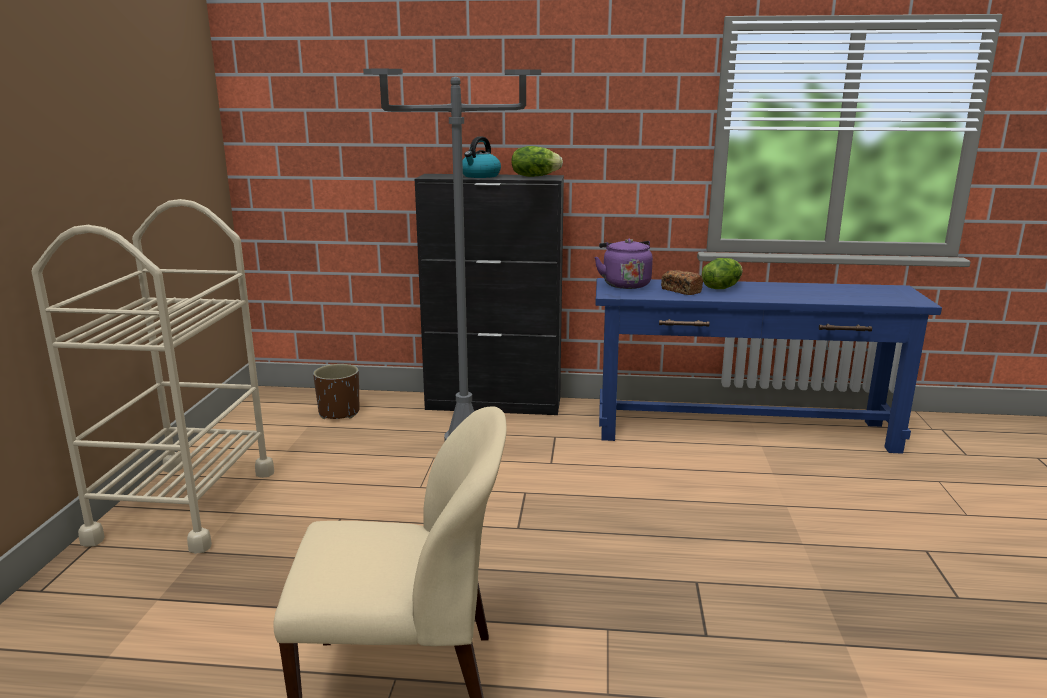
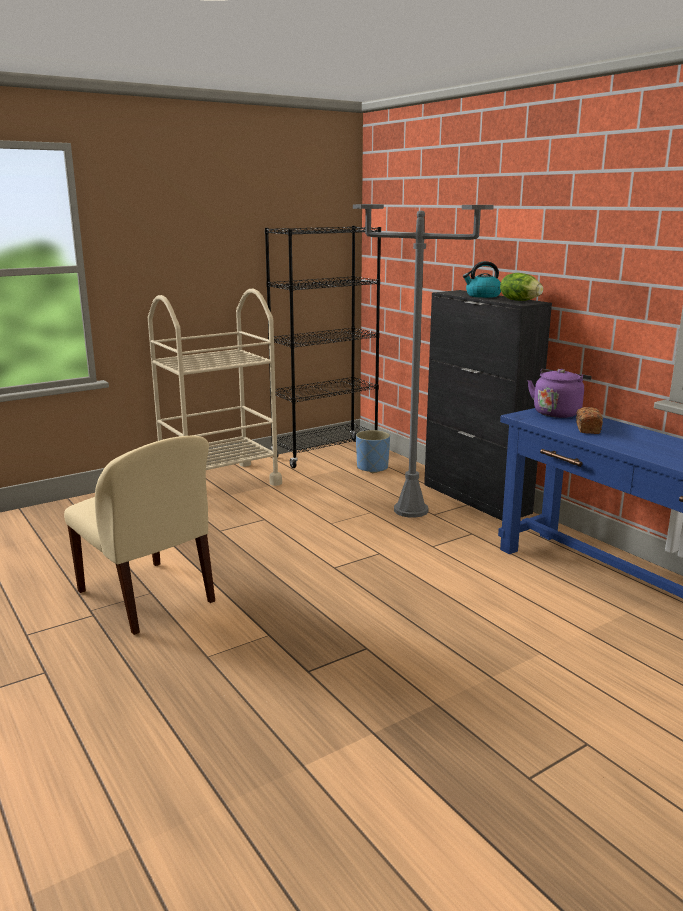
camera: 50 degrees right, 0 degrees up
brown planter [313,364,360,419] -> blue planter [356,430,390,473]
lettuce [702,258,743,289] -> none
none -> black bookcase [265,226,381,468]

